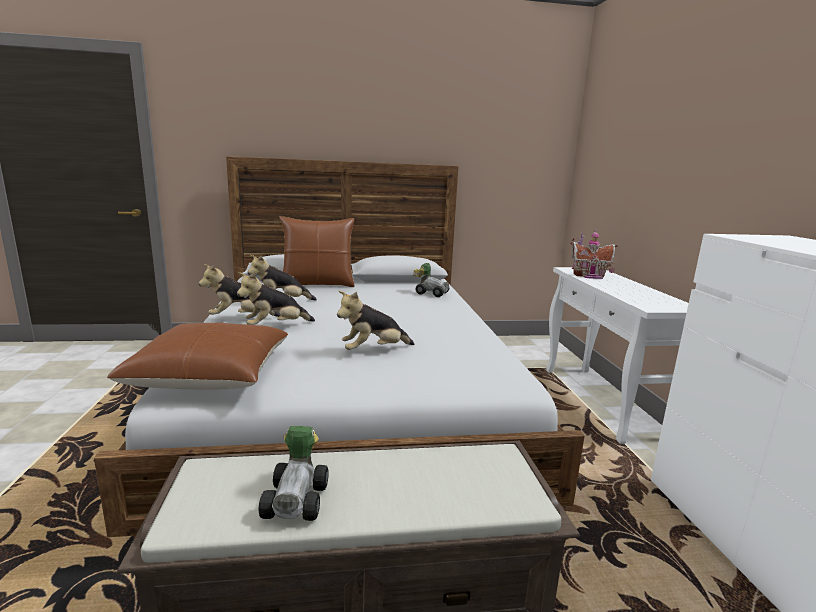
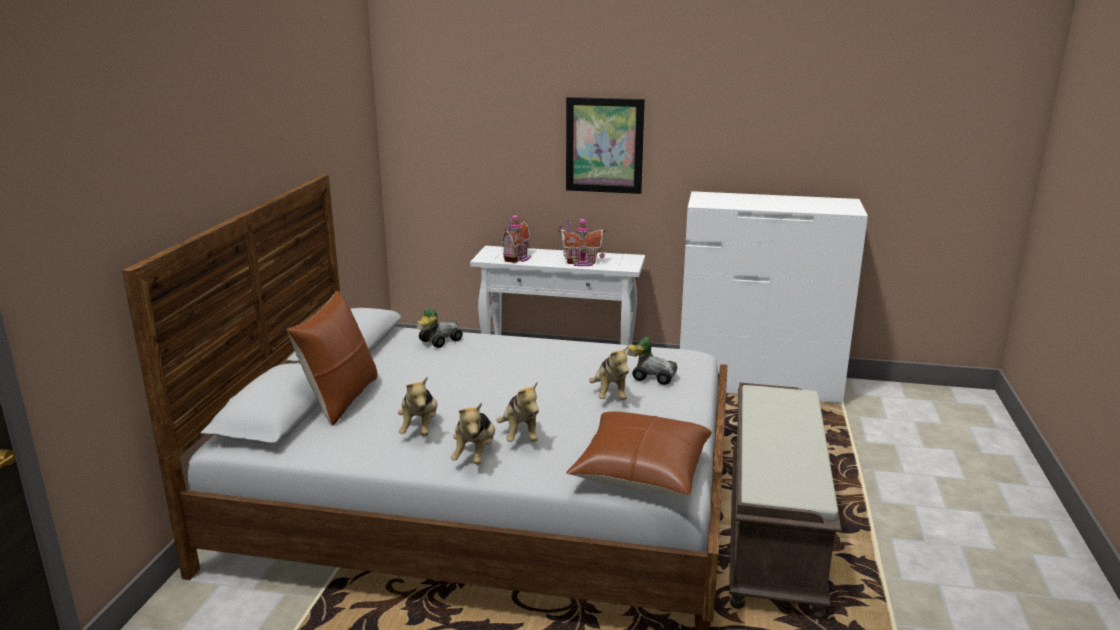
camera: 70 degrees left, 5 degrees up
toy car [259,426,329,521] -> toy car moved to [627,337,677,385]
none -> toy house [558,216,606,266]
none -> picture [566,97,645,194]

